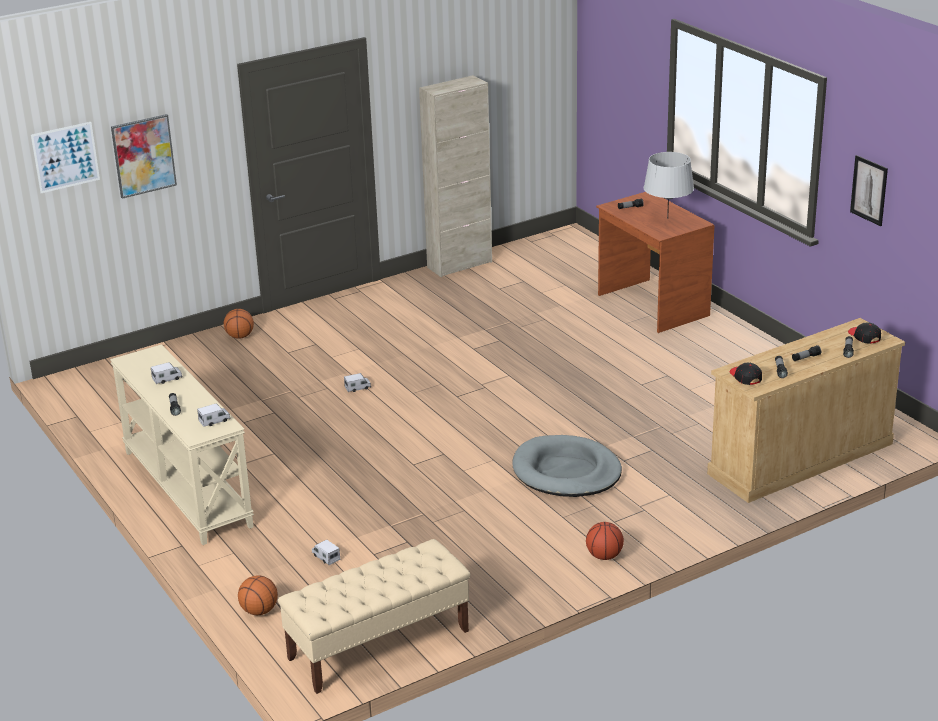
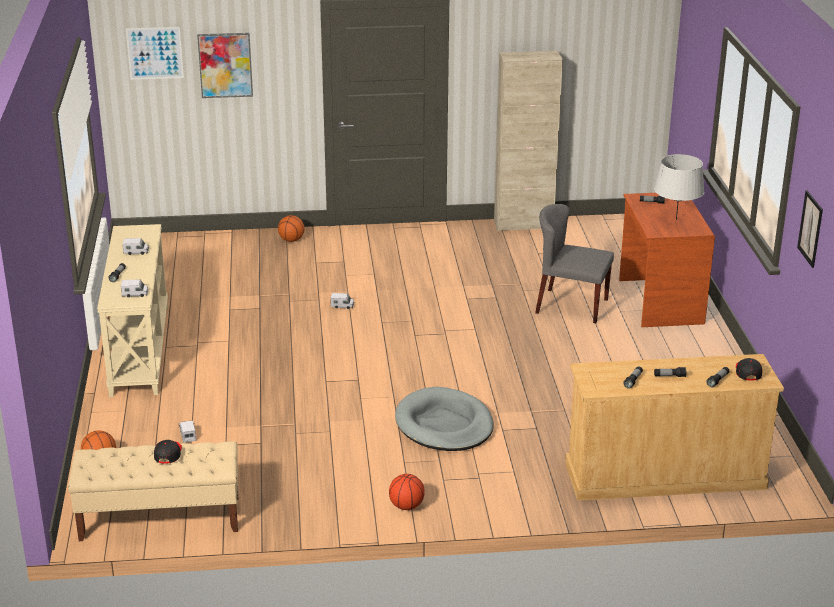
camera: 25 degrees right, 0 degrees up
black cap [730,362,762,385] -> black cap moved to [154,440,182,464]
none -> grey chair [535,204,614,323]

